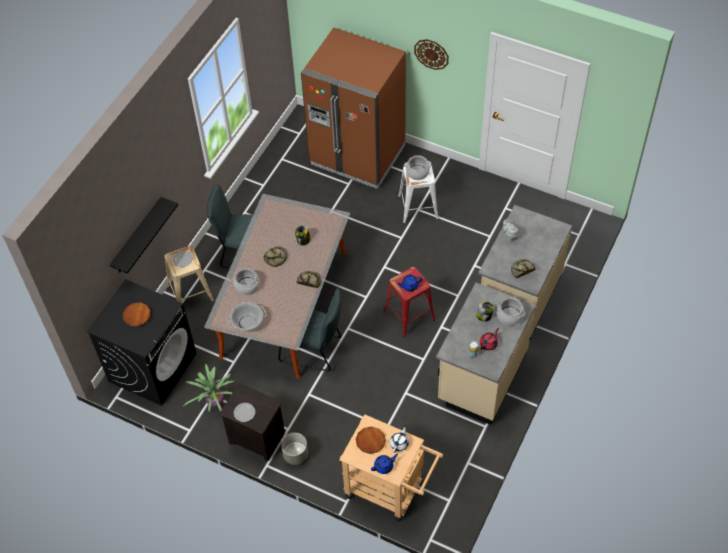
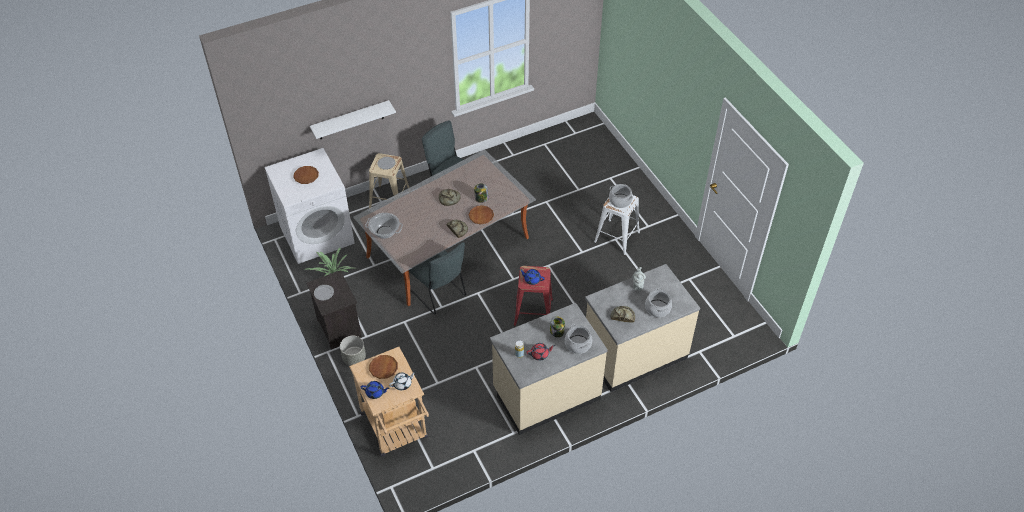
camera: 35 degrees right, 5 degrees down
black washing machine [87,279,197,406] -> white washing machine [264,148,355,264]
black shelf [110,197,178,274] -> white shelf [310,100,396,139]
cooking pot [234,268,260,295] -> cooking pot moved to [645,288,672,317]
brown fridge [301,28,406,189] -> none
wall clock [414,39,449,70] -> none
none -> brown plate [469,205,494,224]

